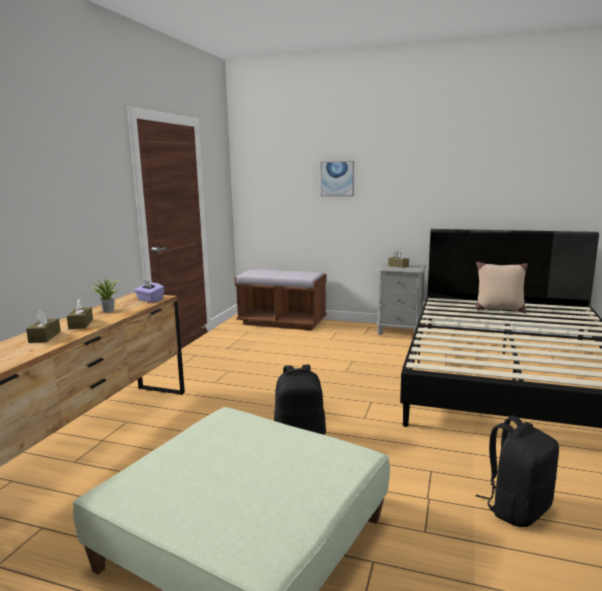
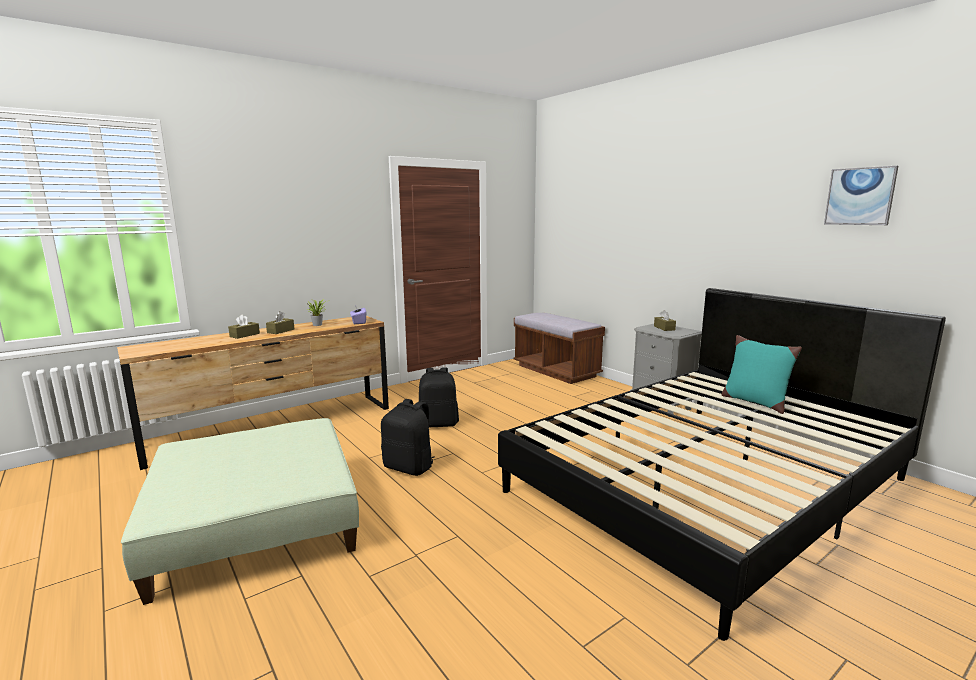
camera: 35 degrees right, 0 degrees up
picture [321,161,354,196] -> picture moved to [824,166,898,225]
beige pillow [475,262,528,313] -> turquoise pillow [722,335,802,414]
black backpack [476,416,559,527] -> black backpack moved to [419,367,459,427]

